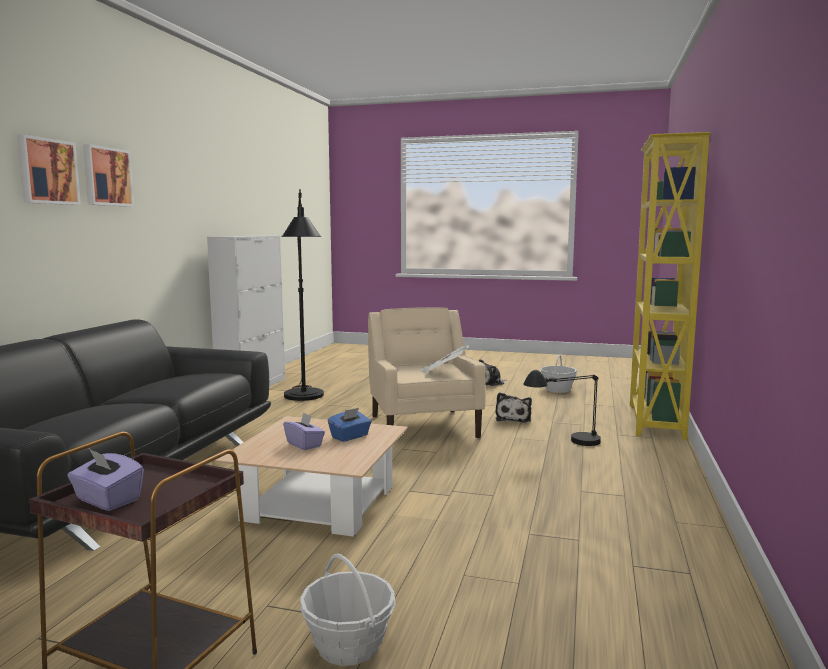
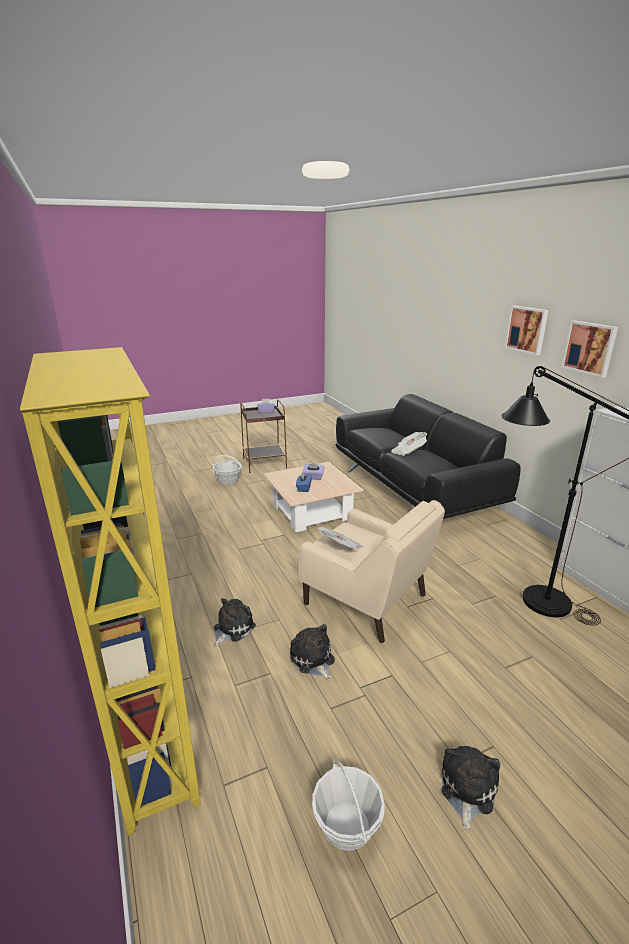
camera: 140 degrees right, 15 degrees up
picture [17,134,81,205] -> picture moved to [562,321,618,377]
black table lamp [523,370,601,446] -> plush toy [214,598,256,647]
none -> newspaper [391,432,427,456]

